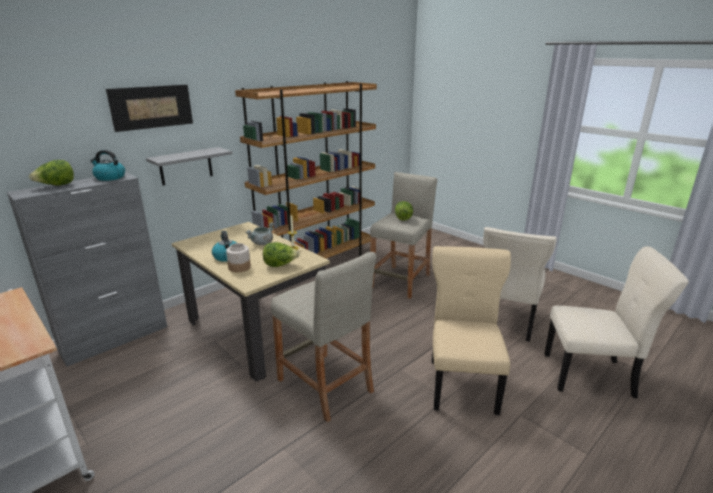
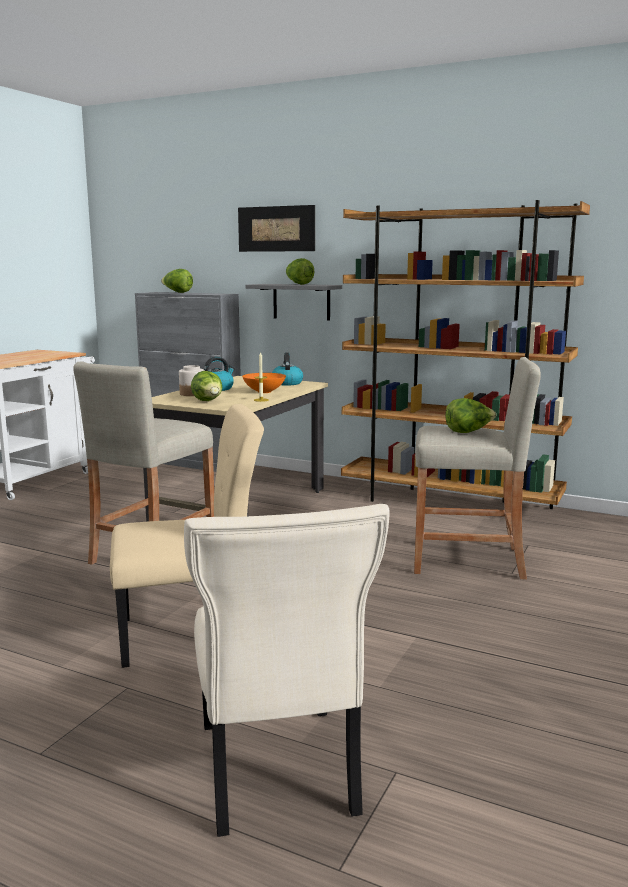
camera: 70 degrees right, 10 degrees down
kettle [90,150,125,181] -> kettle moved to [272,353,303,386]
grey cooking pot [245,222,274,245] -> orange bowl [242,373,286,393]
beige chair [483,227,557,342] -> none
none -> lettuce [286,258,314,285]

